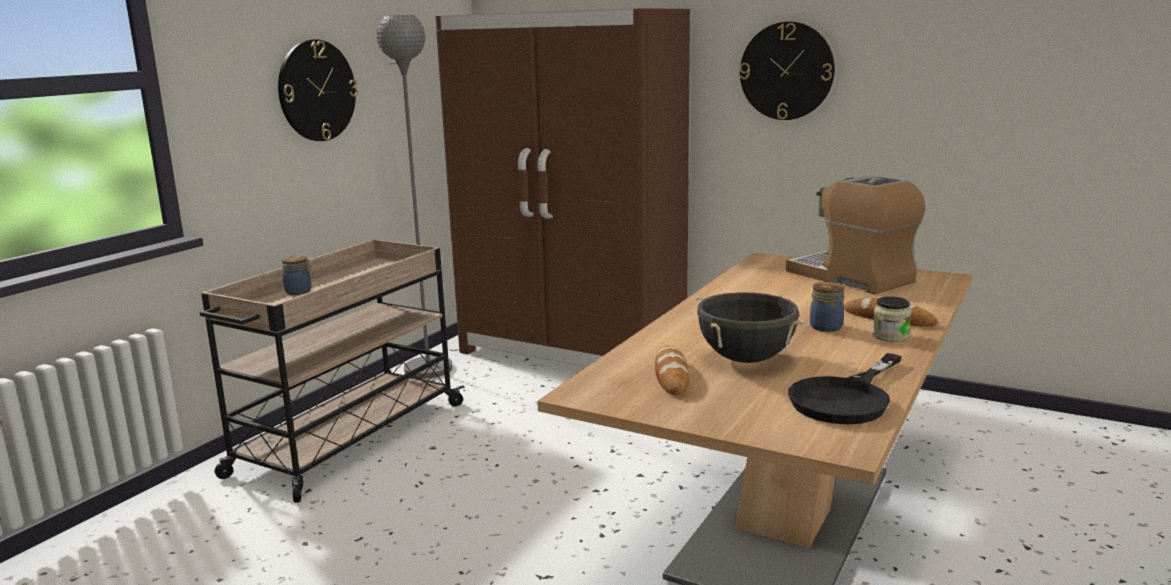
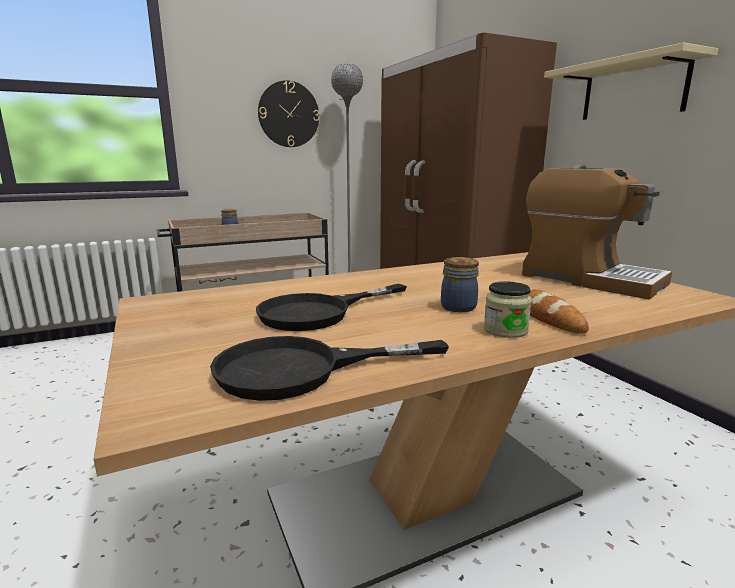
camera: 35 degrees right, 0 degrees up
bread [655,346,690,395] -> none
black cooking pot [696,292,804,363] -> black frying pan [256,284,407,331]
wall clock [739,22,835,120] -> beige shelf [544,42,718,120]
coffee machine [786,175,925,294] -> coffee machine turned 135 degrees clockwise [522,165,672,300]

